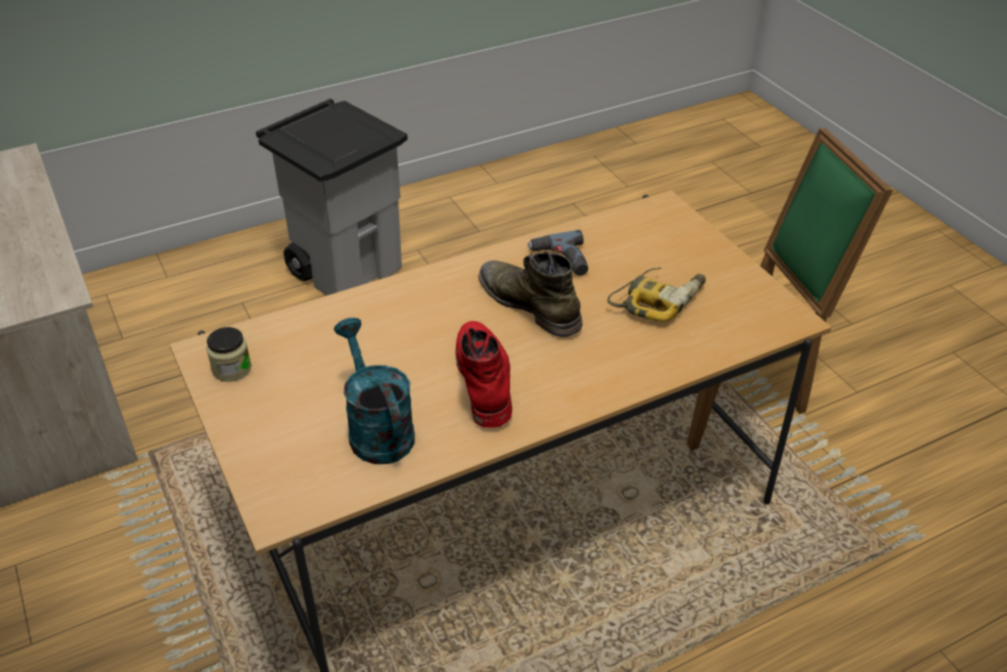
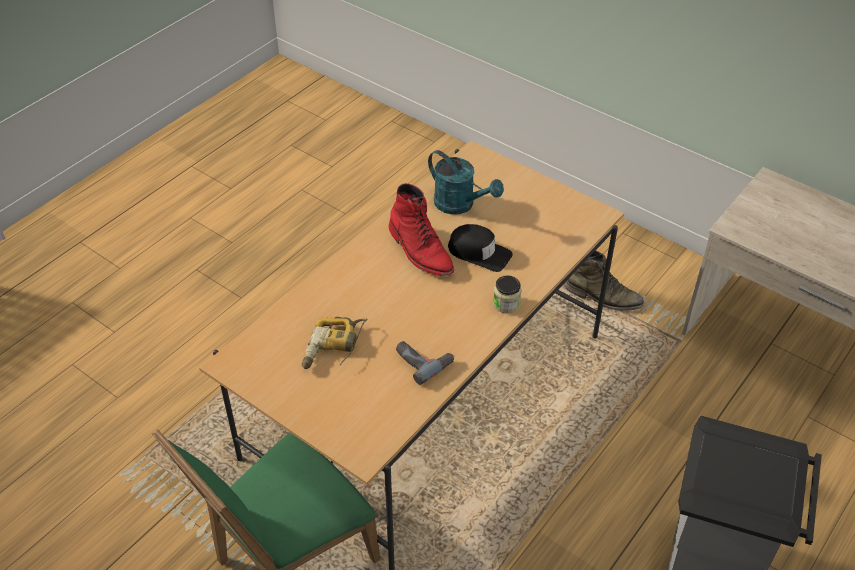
camera: 155 degrees right, 5 degrees up
jar [206,327,251,382] -> jar moved to [493,276,522,314]
green boot [478,251,582,337] -> green boot moved to [564,250,644,311]
none -> black cap [448,224,513,272]

